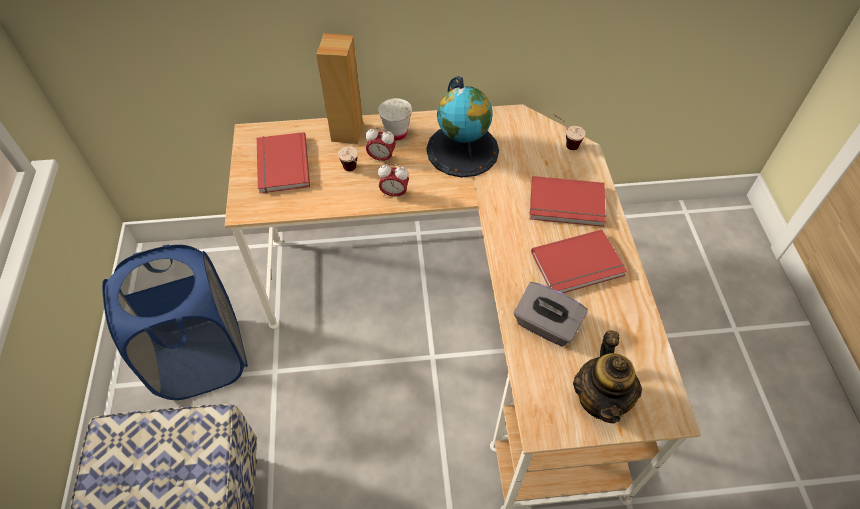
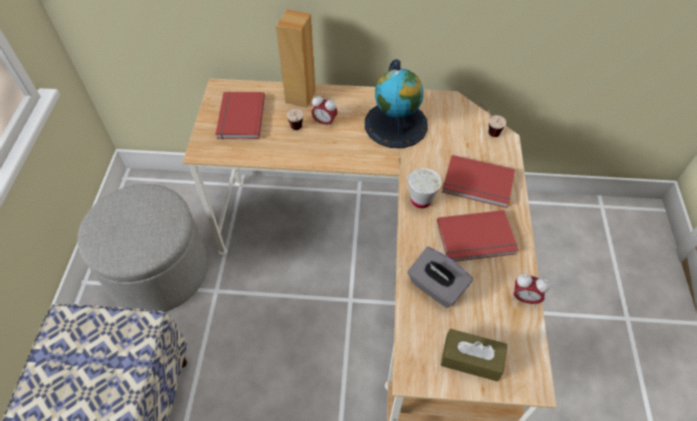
camera: 10 degrees right, 0 degrees up
blue laundry basket [102,245,248,400] -> grey ottoman [77,184,208,312]
white cup [378,98,412,140] -> white cup moved to [408,168,441,208]
alarm clock [378,164,409,198] -> alarm clock moved to [513,274,550,306]
teapot [573,330,642,423] -> brown tissue box [441,329,507,381]

